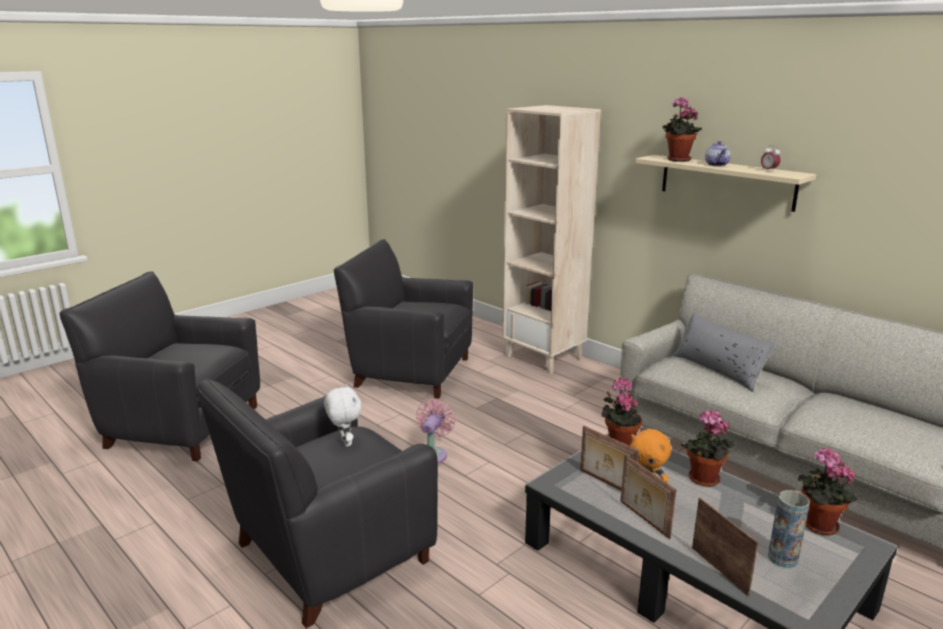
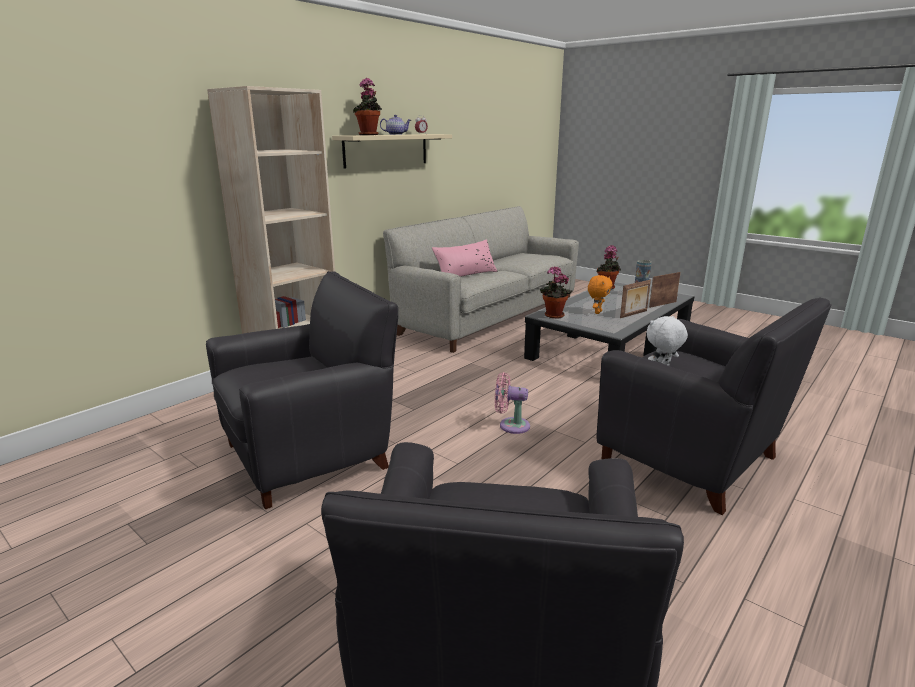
camera: 95 degrees left, 0 degrees up
black armchair [334,239,473,399] -> black armchair turned 135 degrees counterclockwise [206,271,398,509]
picture frame [580,426,639,490] -> none
grey pillow [673,312,776,392] -> pink pillow [432,239,497,277]
potted plant [681,410,736,487] -> none

